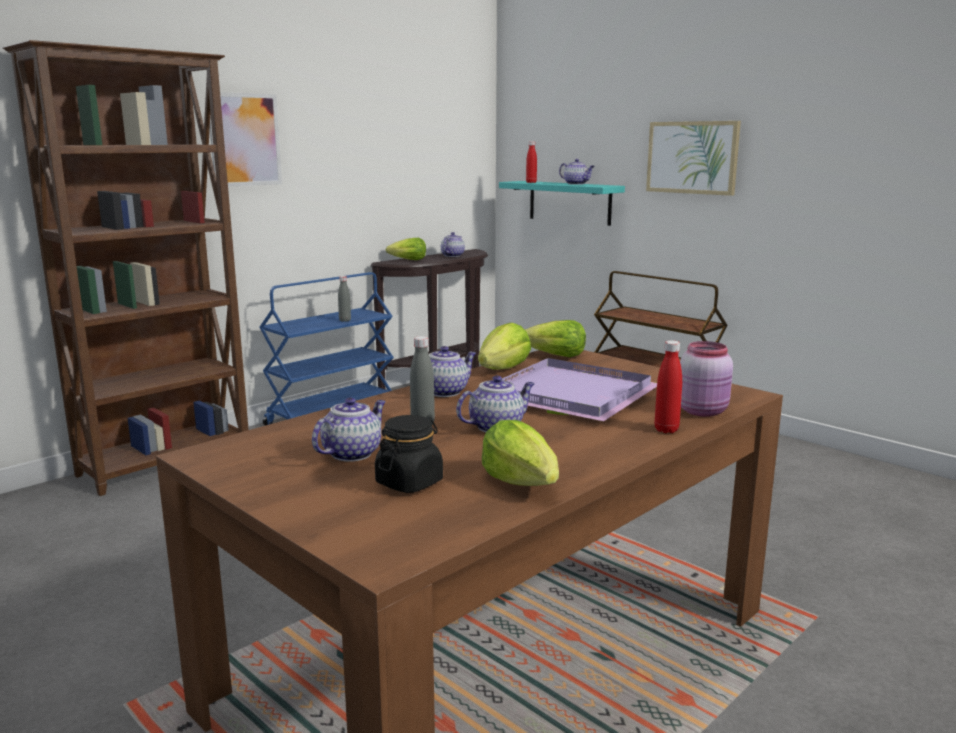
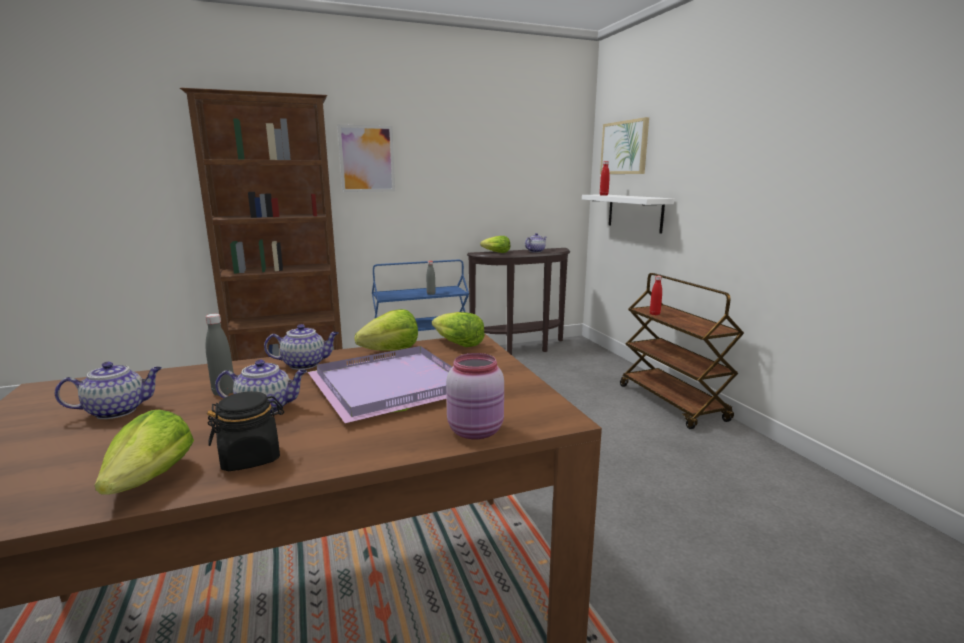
camera: 25 degrees right, 0 degrees up
black jar [375,415,443,493] -> black jar moved to [207,391,284,471]
turquoise shelf [499,181,625,226] -> white shelf [582,195,674,233]
teapot [559,159,595,185] -> none
picture [646,121,741,196] -> picture moved to [600,117,649,174]
red bottle [655,340,682,433] -> red bottle moved to [650,276,662,315]

